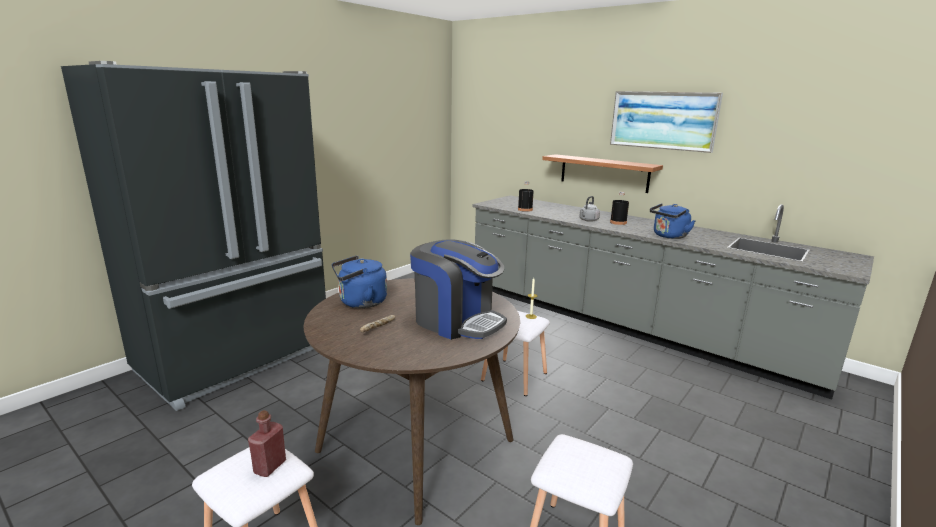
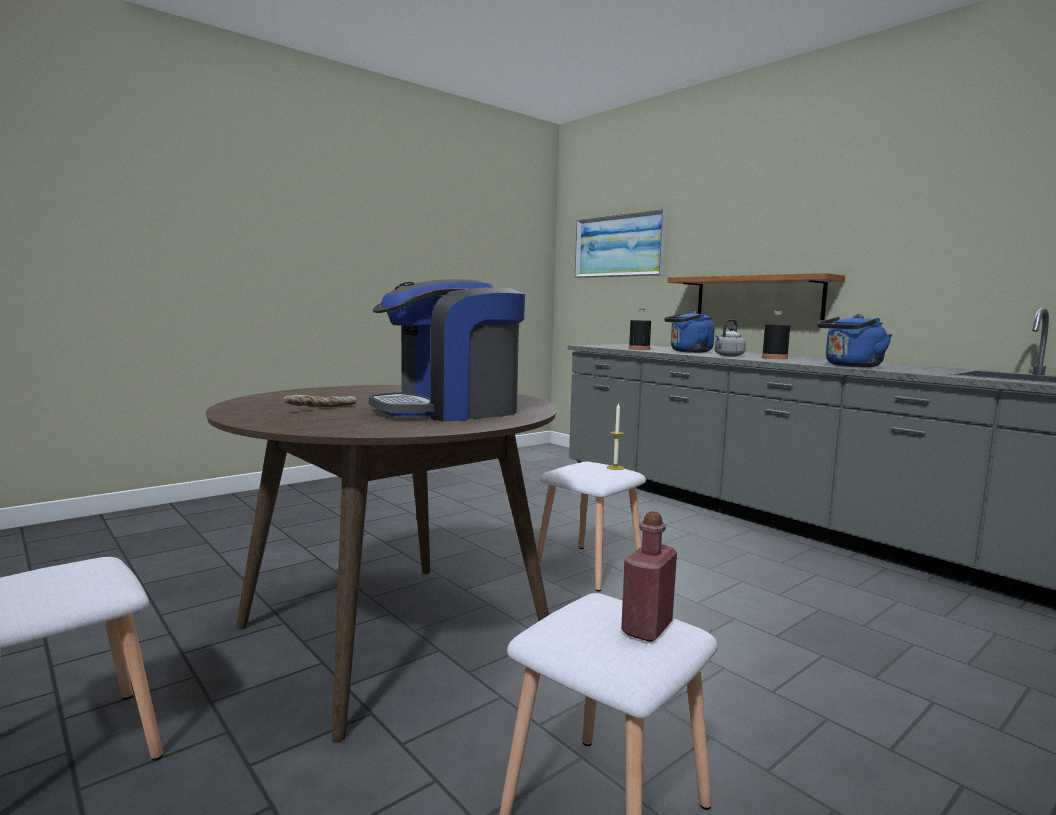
camera: 10 degrees right, 10 degrees down
black fridge [61,61,326,411] -> none
red bottle [248,410,286,477] -> red bottle moved to [621,511,677,642]
blue kettle [332,256,387,308] -> blue kettle moved to [664,311,715,353]
coffee machine [410,239,507,340] -> coffee machine turned 105 degrees clockwise [369,279,525,422]
picture [610,91,723,153] -> picture moved to [575,209,667,278]

